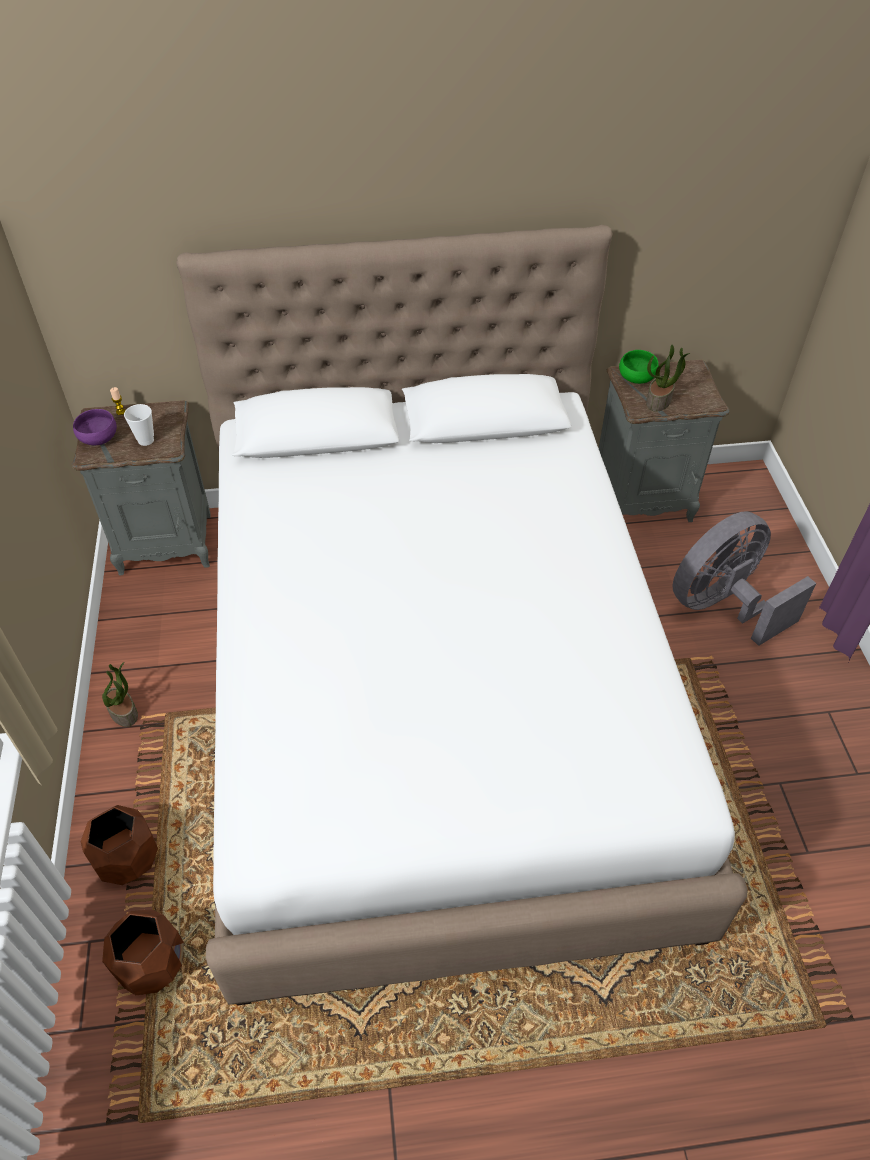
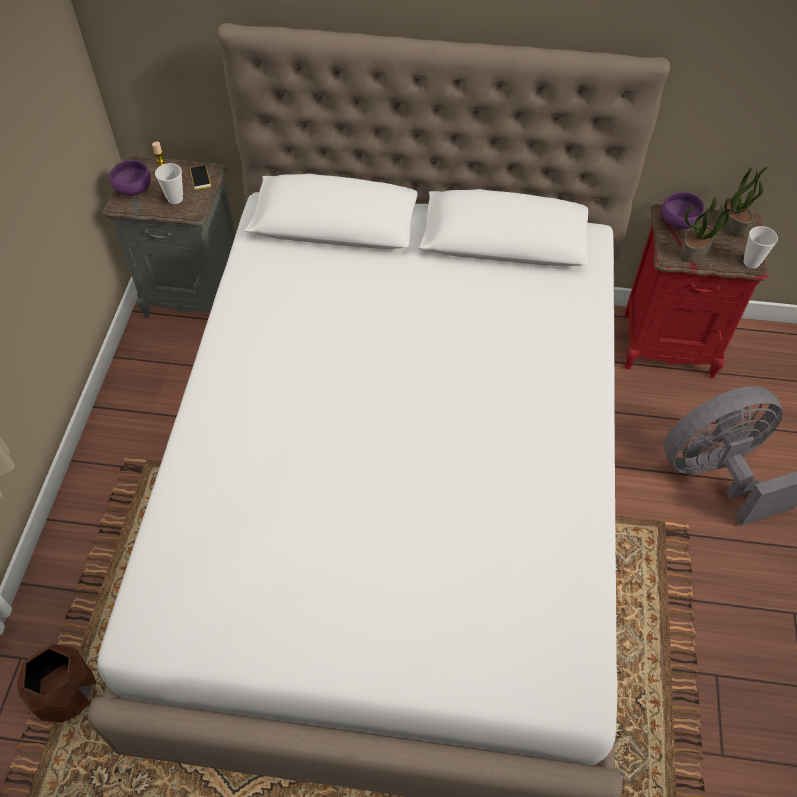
camera: 15 degrees right, 5 degrees up
brown planter [81,805,158,885] -> none
potted plant [102,662,138,727] -> potted plant moved to [716,167,768,238]
grey nightstand [599,359,730,522] -> red nightstand [625,204,769,378]
green bowl [619,350,659,384] -> purple bowl [662,192,704,229]
none -> phone [190,165,211,190]
none -> cup [743,226,778,268]

